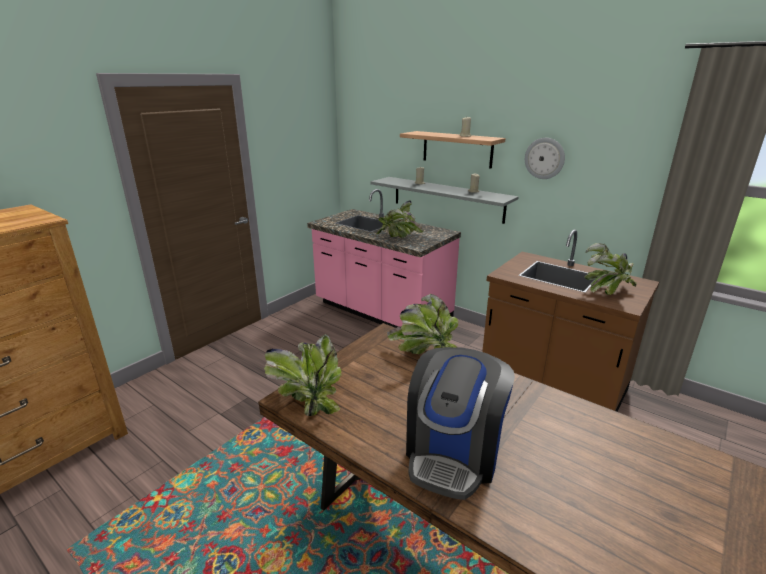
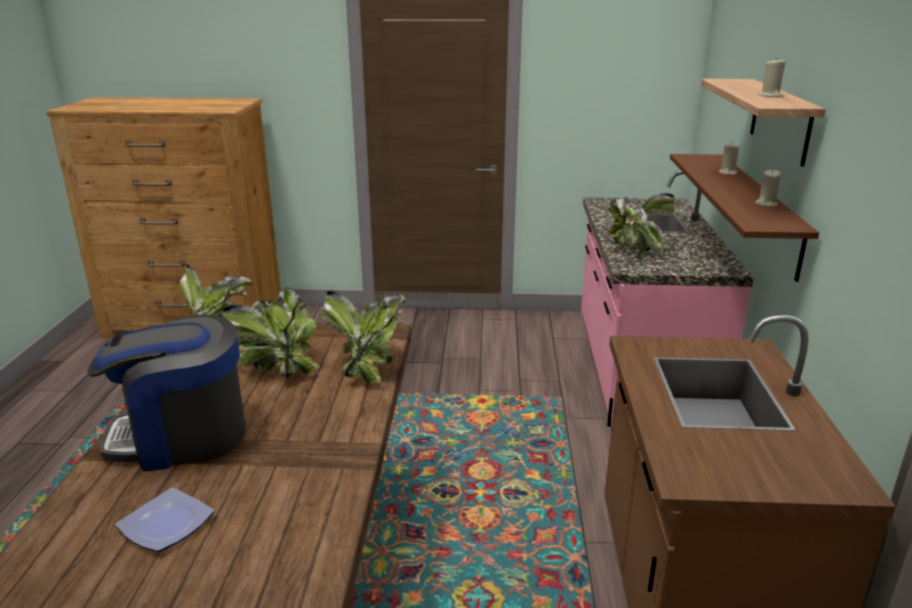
camera: 55 degrees right, 0 degrees up
grey shelf [370,177,519,224] -> brown shelf [670,154,819,282]
wall clock [525,138,565,179] -> none
potted plant [584,243,637,295] -> potted plant moved to [222,287,320,377]
none -> plate [115,487,214,552]

